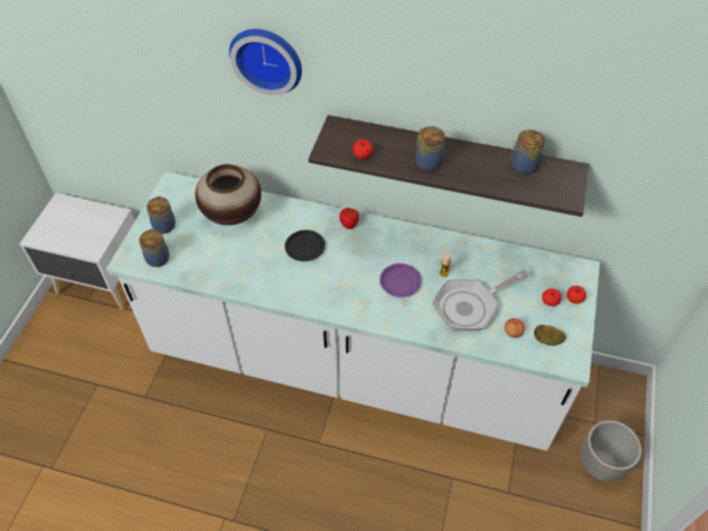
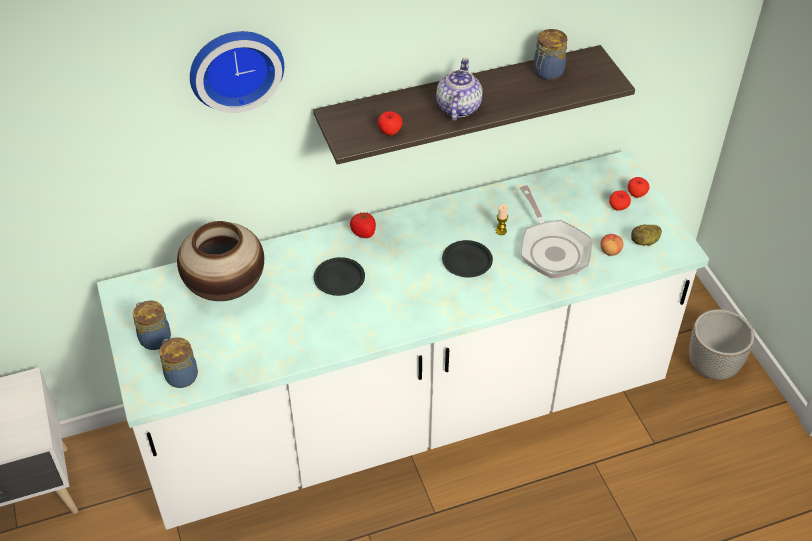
camera: 35 degrees left, 5 degrees down
purple plate [380,263,422,297] -> black plate [442,240,493,277]
jar [416,126,445,171] -> teapot [436,58,483,121]
frying pan [433,270,528,331] -> frying pan turned 45 degrees counterclockwise [520,185,592,279]

